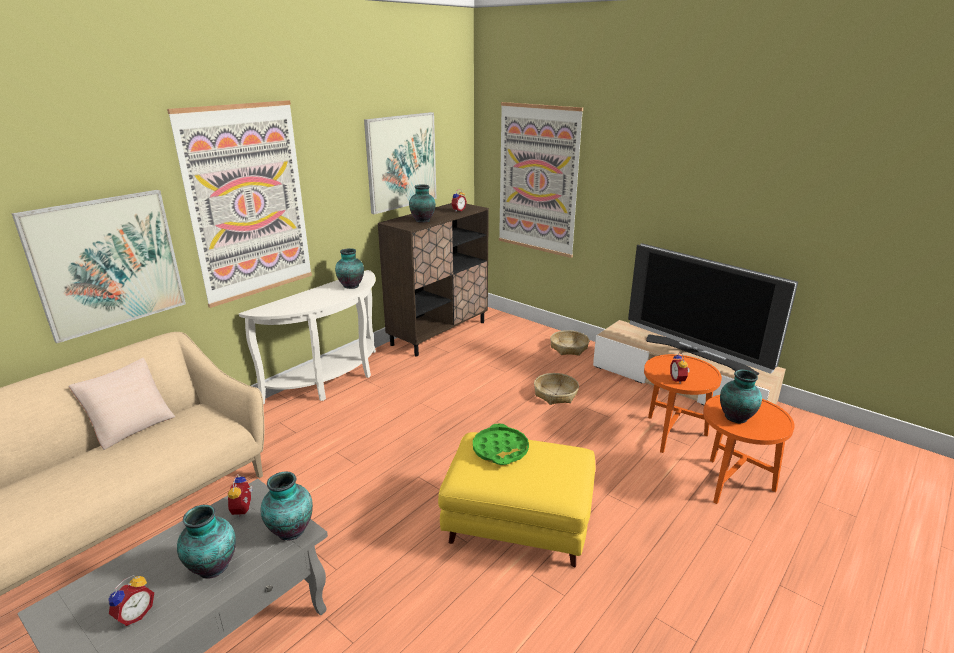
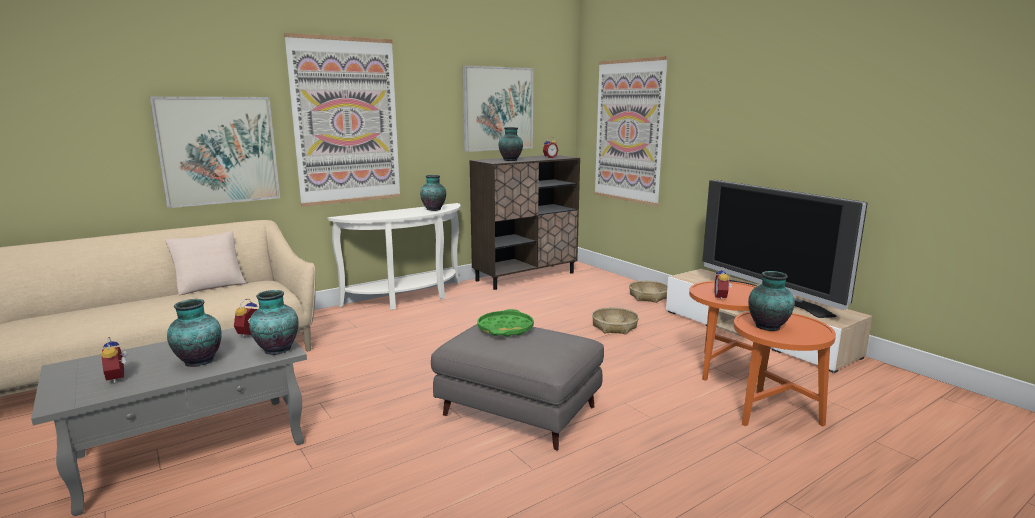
camera: 15 degrees right, 10 degrees down
alarm clock [108,575,154,626] -> alarm clock turned 105 degrees clockwise [101,337,127,383]
yellow ottoman [438,432,595,567] -> grey ottoman [431,324,604,451]

